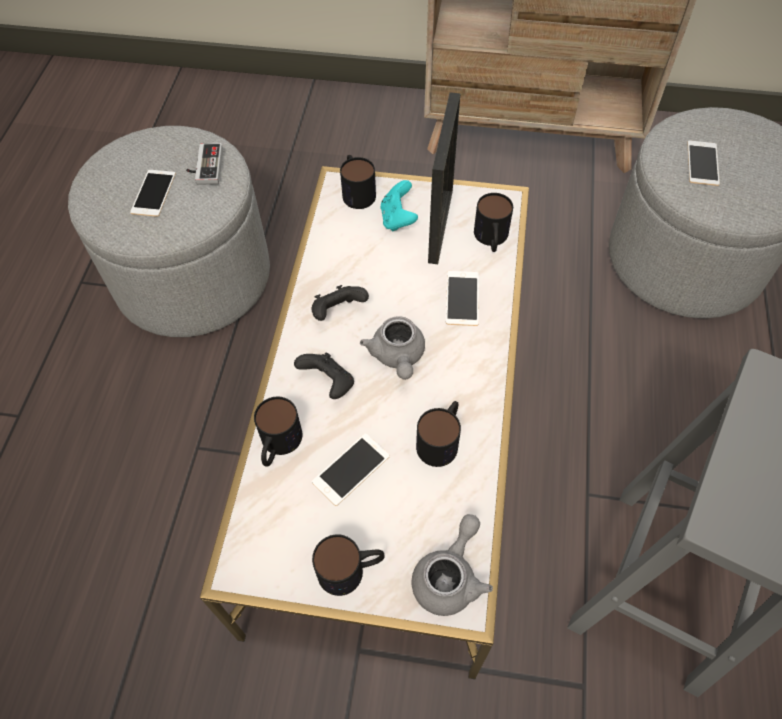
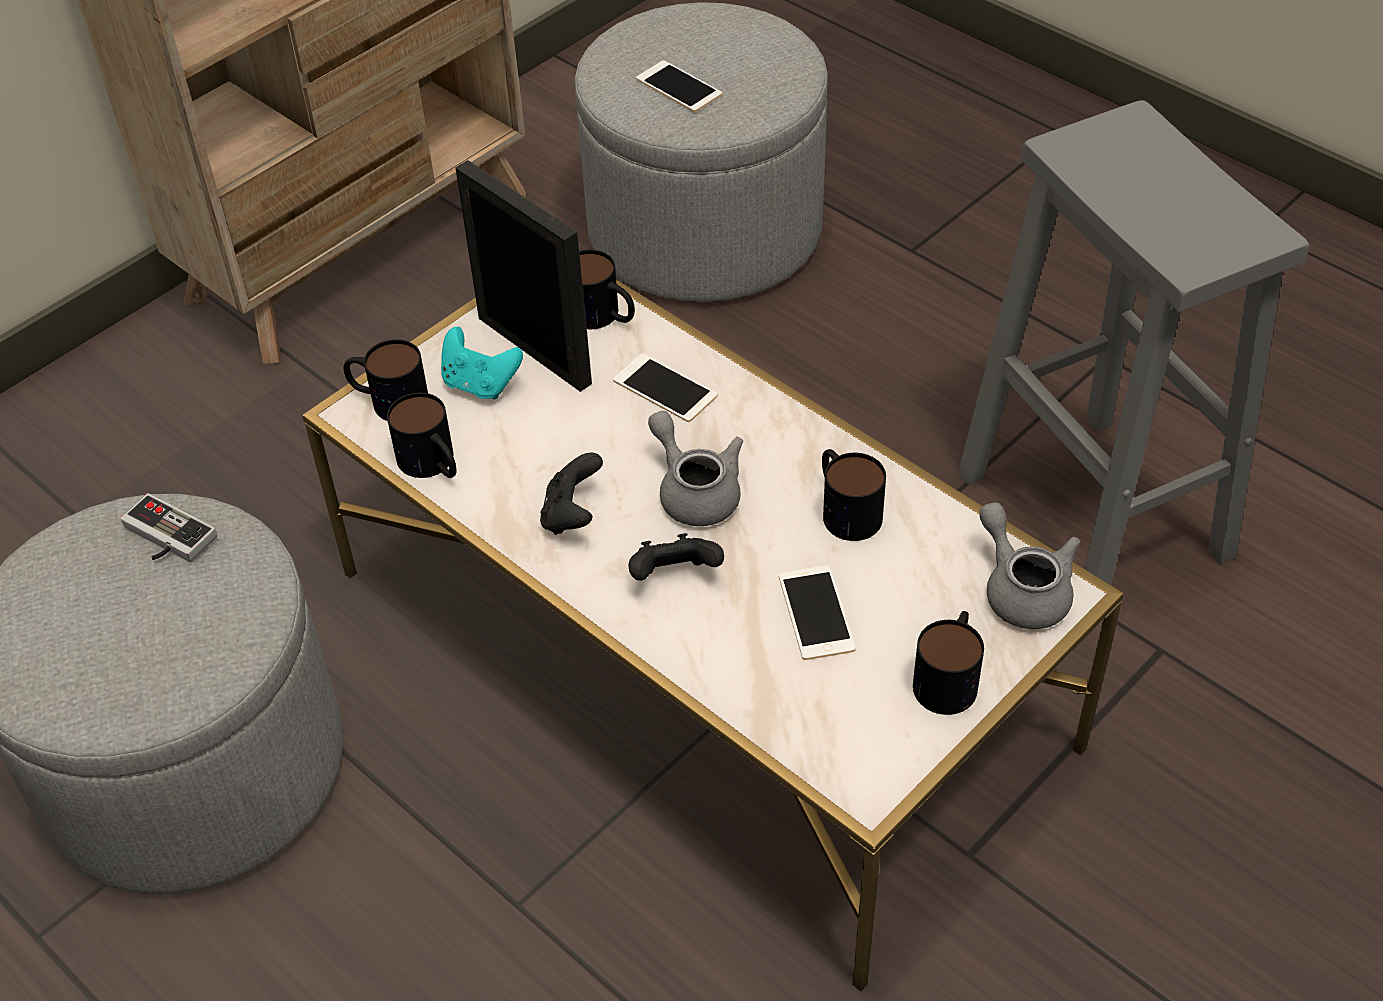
camera: 55 degrees left, 10 degrees down
phone [130,170,176,217] -> none
mug [254,397,303,467] -> mug moved to [387,393,456,478]
grey teapot [360,317,425,380] -> grey teapot turned 150 degrees counterclockwise [648,411,743,526]

